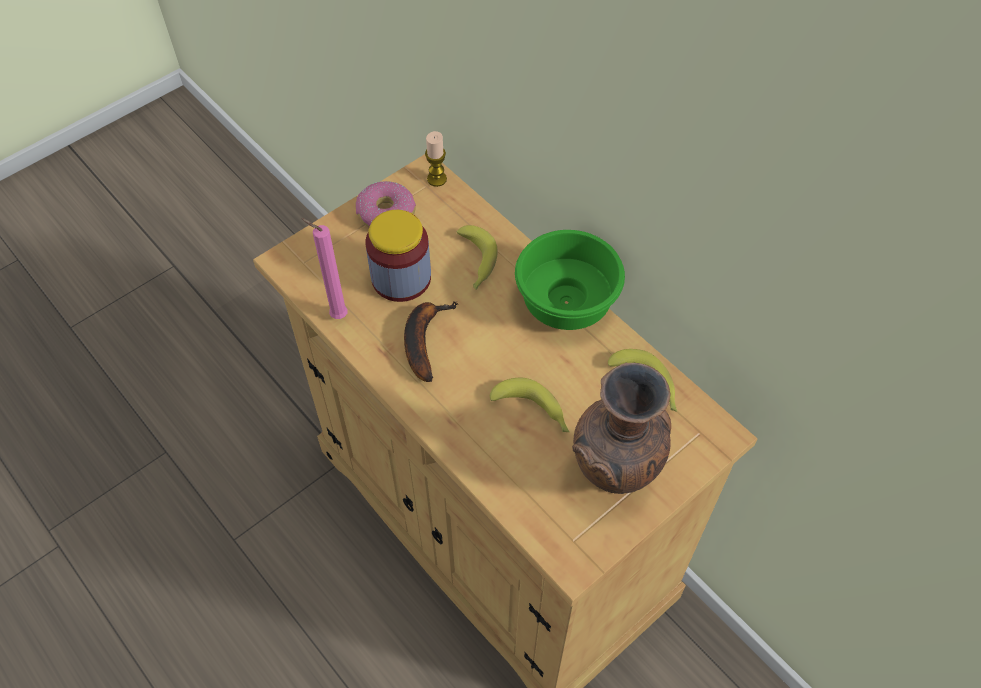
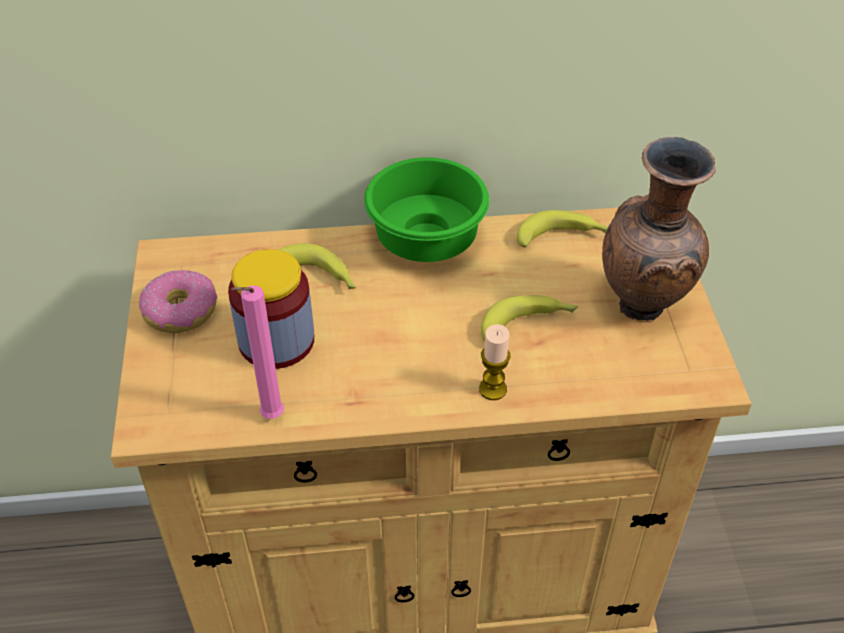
camera: 55 degrees left, 10 degrees down
banana [404,301,458,382] -> none
candle [425,131,447,187] -> candle moved to [479,324,511,400]

